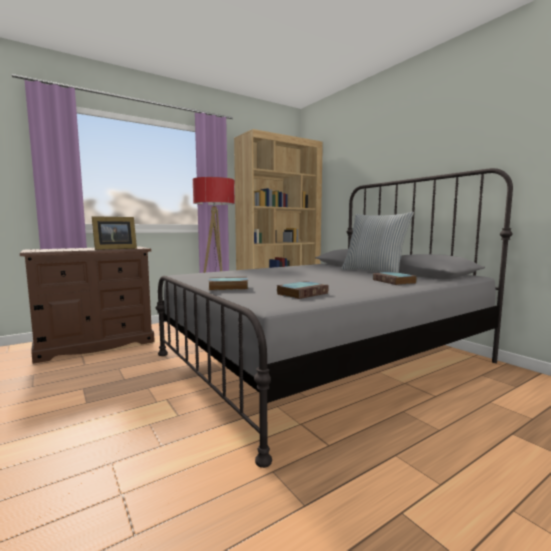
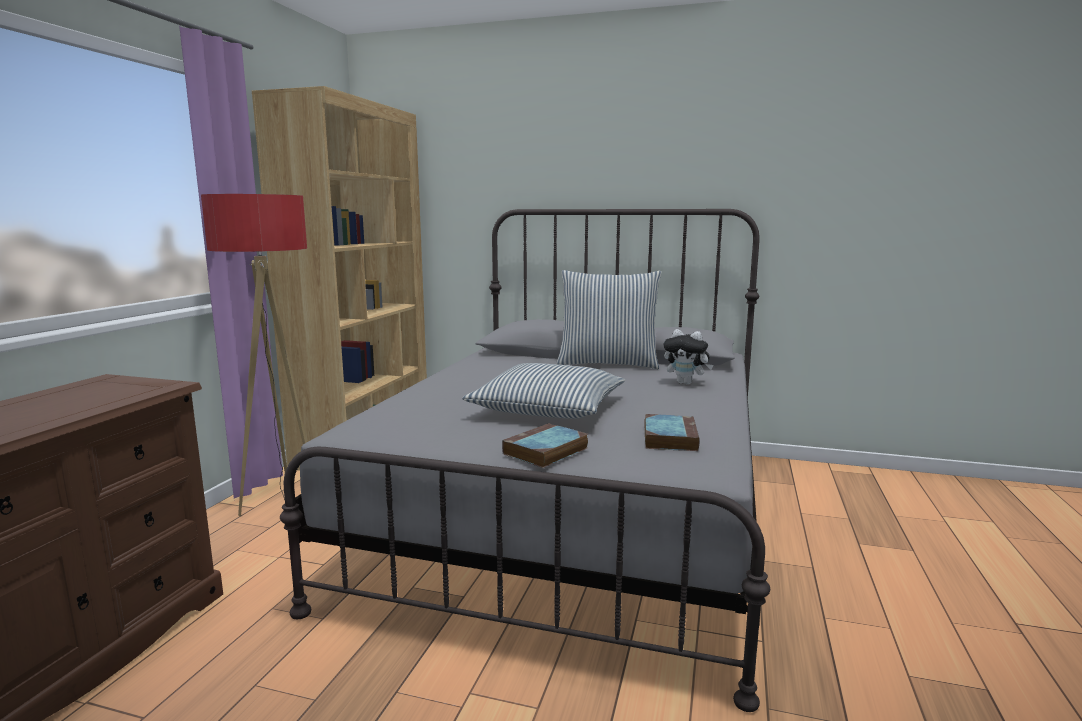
camera: 40 degrees left, 5 degrees up
picture frame [92,216,137,250] -> none
book [373,272,417,285] -> plush toy [664,329,713,384]
none -> pillow [462,363,625,419]

